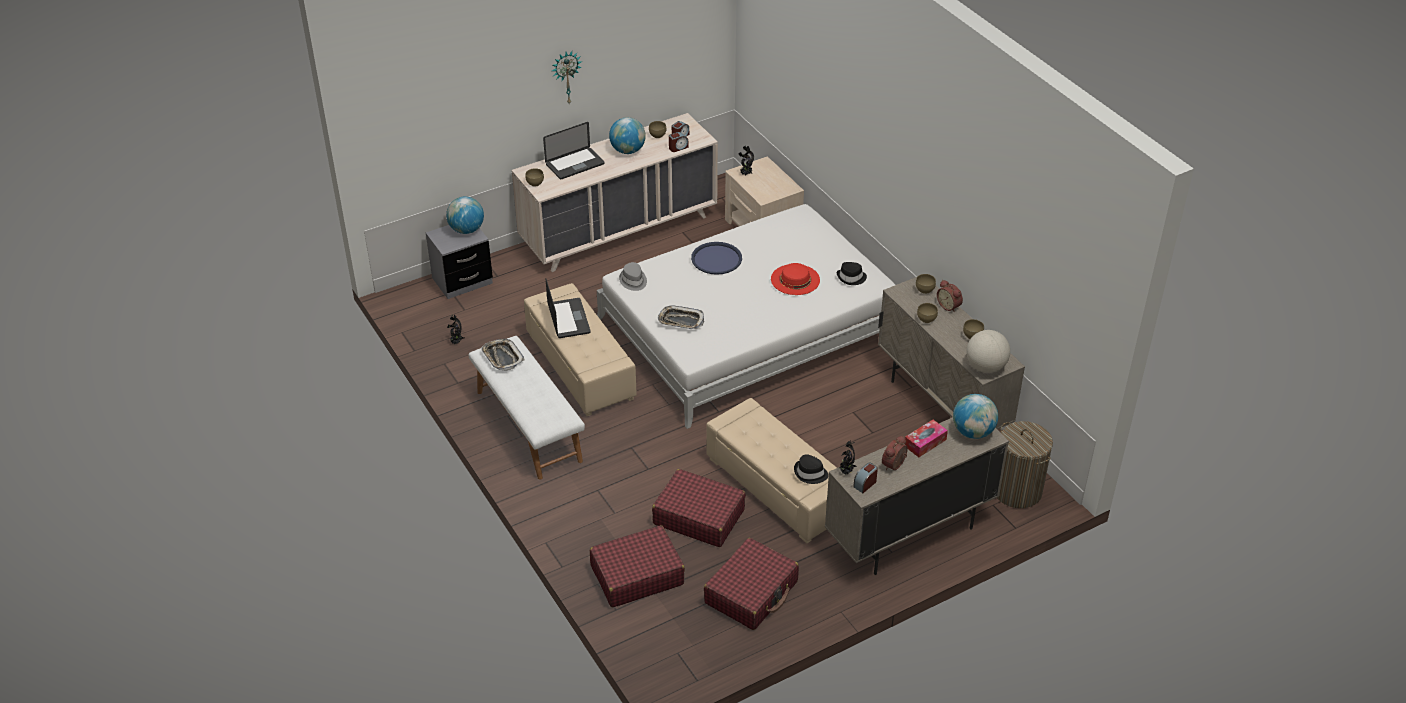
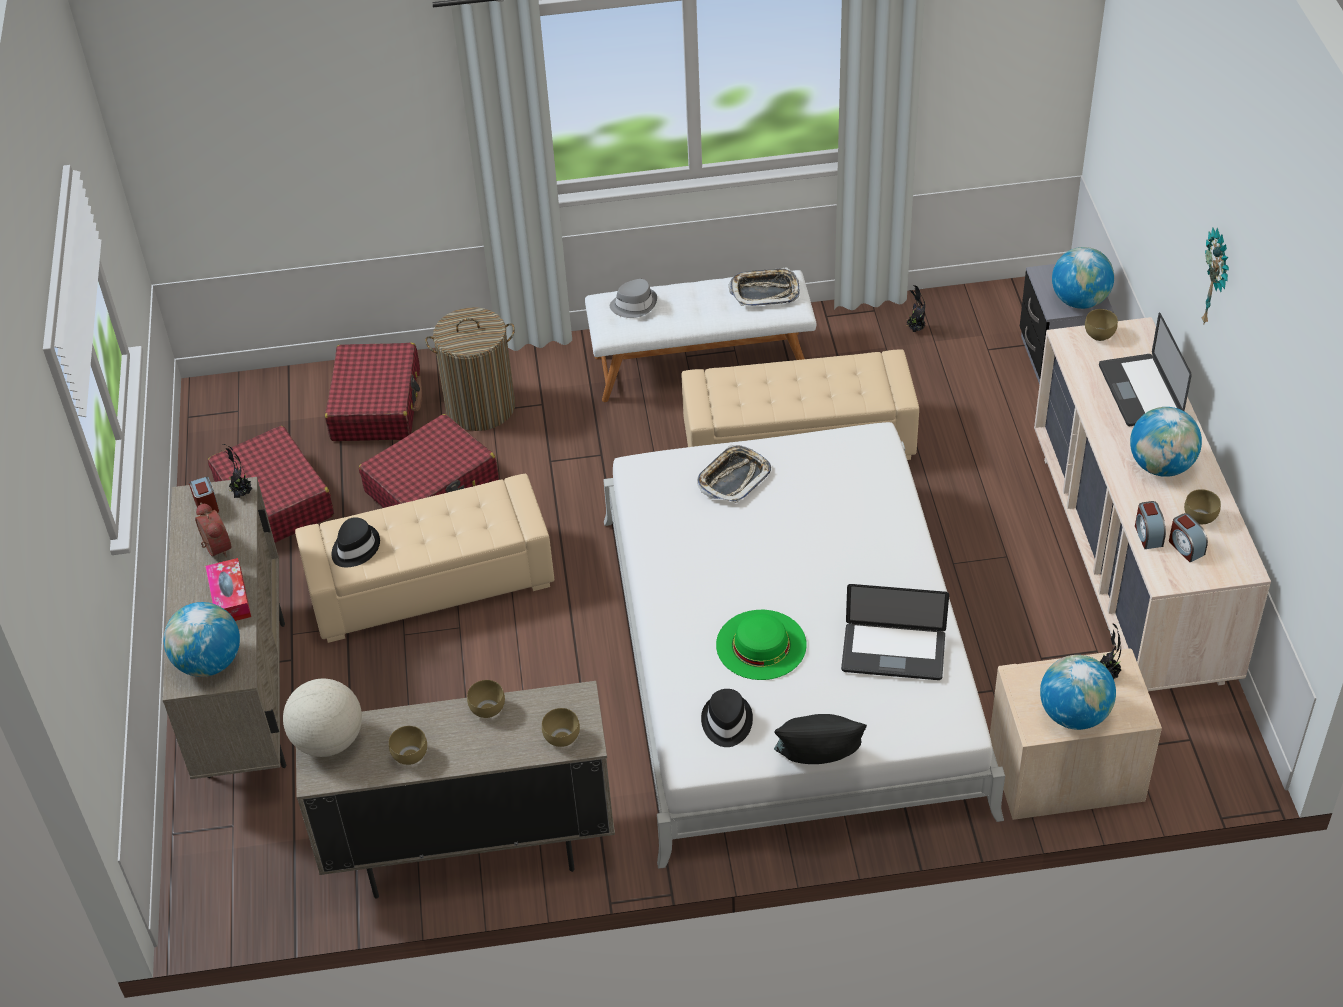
camera: 115 degrees right, 5 degrees up
laptop [546,279,591,338] -> laptop moved to [841,584,949,680]
grey hat [619,262,647,291] -> grey hat moved to [610,279,657,318]
blue tray [691,242,742,275] -> none
red hat [771,263,820,295] -> green hat [716,610,807,680]
alarm clock [937,280,963,313] -> none
laundry basket [997,421,1053,508] -> laundry basket moved to [425,307,515,431]
none -> black pillow [774,714,867,764]
none -> globe [1040,655,1116,730]

